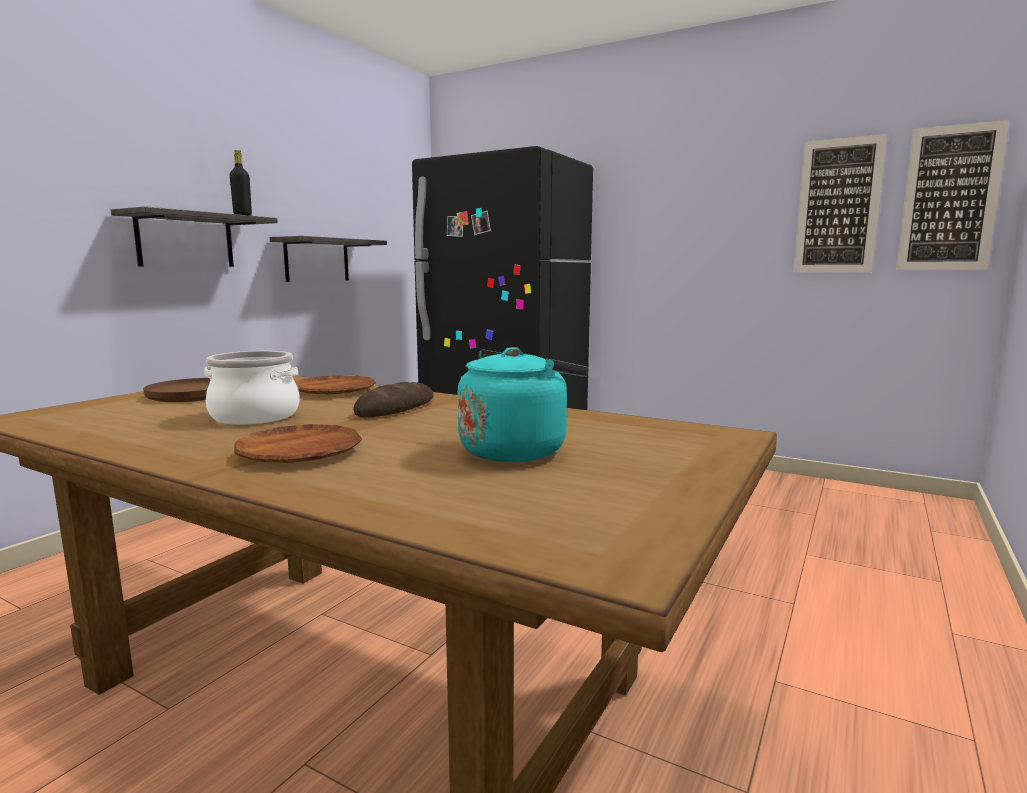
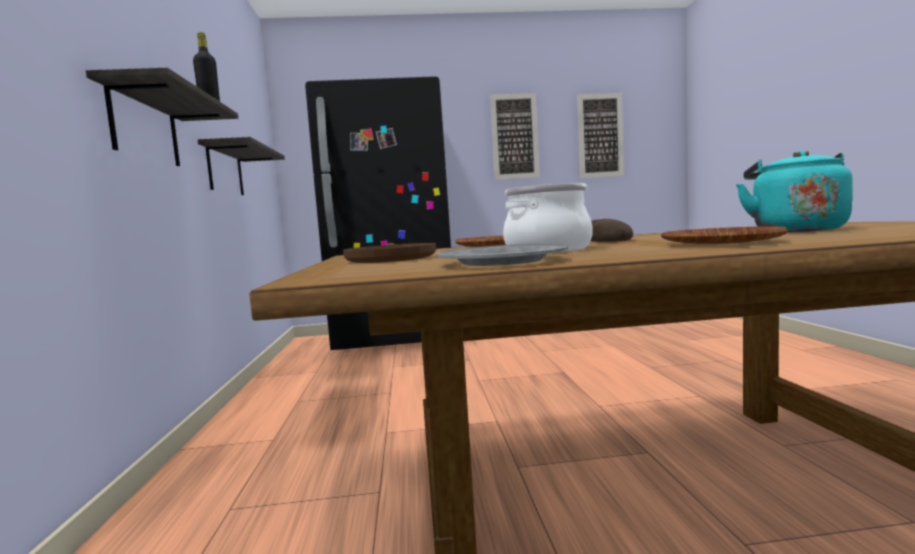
camera: 35 degrees left, 5 degrees down
picture [896,120,1009,270] -> picture moved to [490,93,540,180]
none -> grey plate [436,244,568,266]

